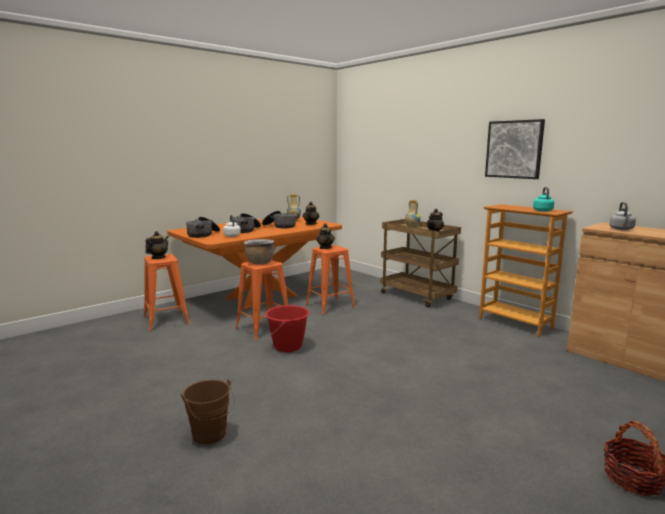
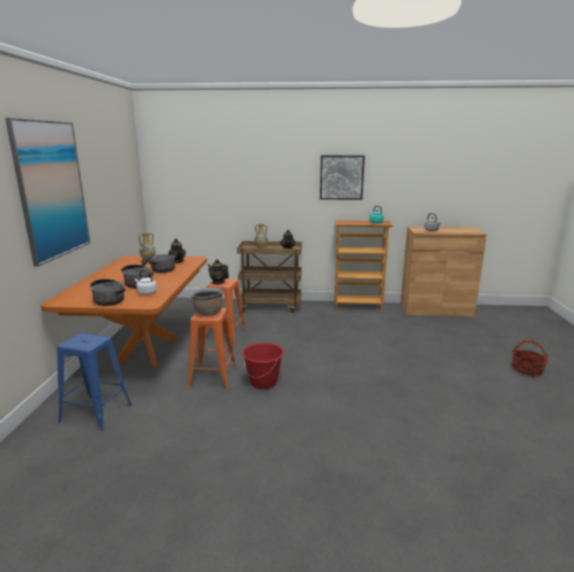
camera: 45 degrees left, 5 degrees up
orange stool [144,254,190,331] -> blue stool [57,333,132,431]
teapot [145,231,168,259] -> none
brown bucket [181,379,235,445] -> none
none -> picture [5,117,90,267]

